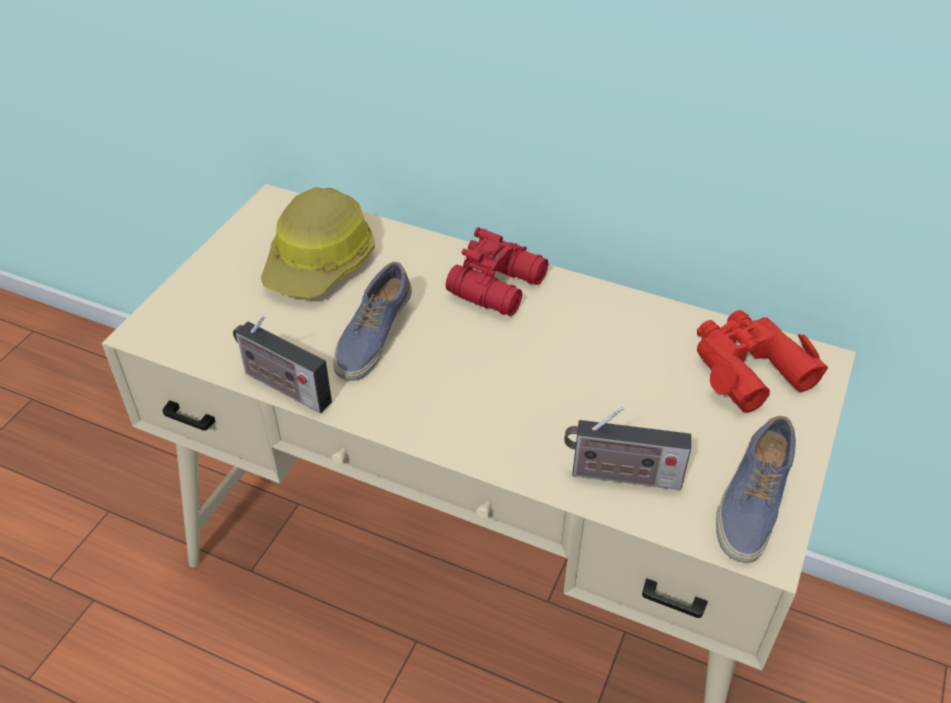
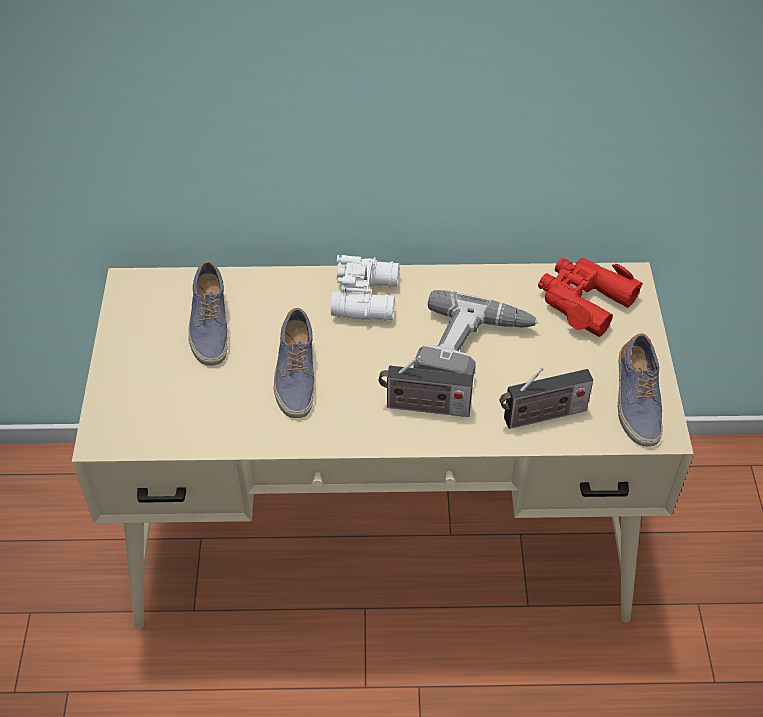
camera: 25 degrees left, 5 degrees up
radio [233,315,332,413] -> radio moved to [379,356,474,417]
hard hat [261,187,375,299] -> shoe [188,260,228,365]
red binoculars [446,227,548,316] -> white binoculars [331,255,399,321]
none -> power drill [413,290,539,377]

